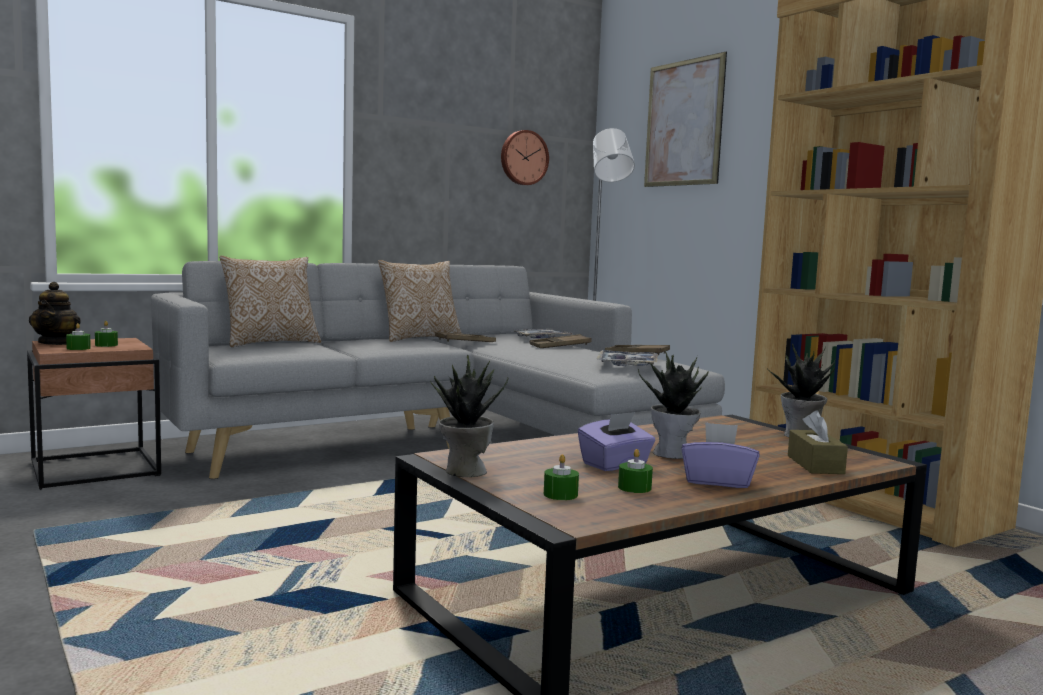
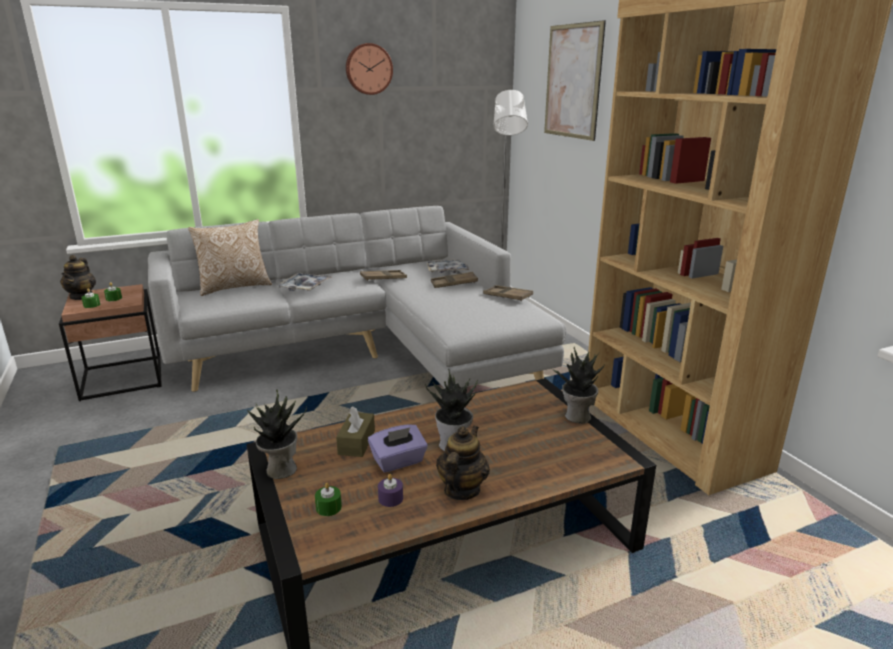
camera: 10 degrees right, 15 degrees up
pillow [378,260,462,342] -> none
wall clock [501,130,549,185] -> wall clock moved to [346,43,393,95]
tray [597,350,658,366] -> tray moved to [276,273,332,291]
green candle [618,449,653,493] -> purple candle [378,474,403,507]
purple tissue box [681,422,760,488] -> teapot [436,426,490,500]
brown tissue box [788,410,848,474] -> brown tissue box moved to [336,406,375,457]

